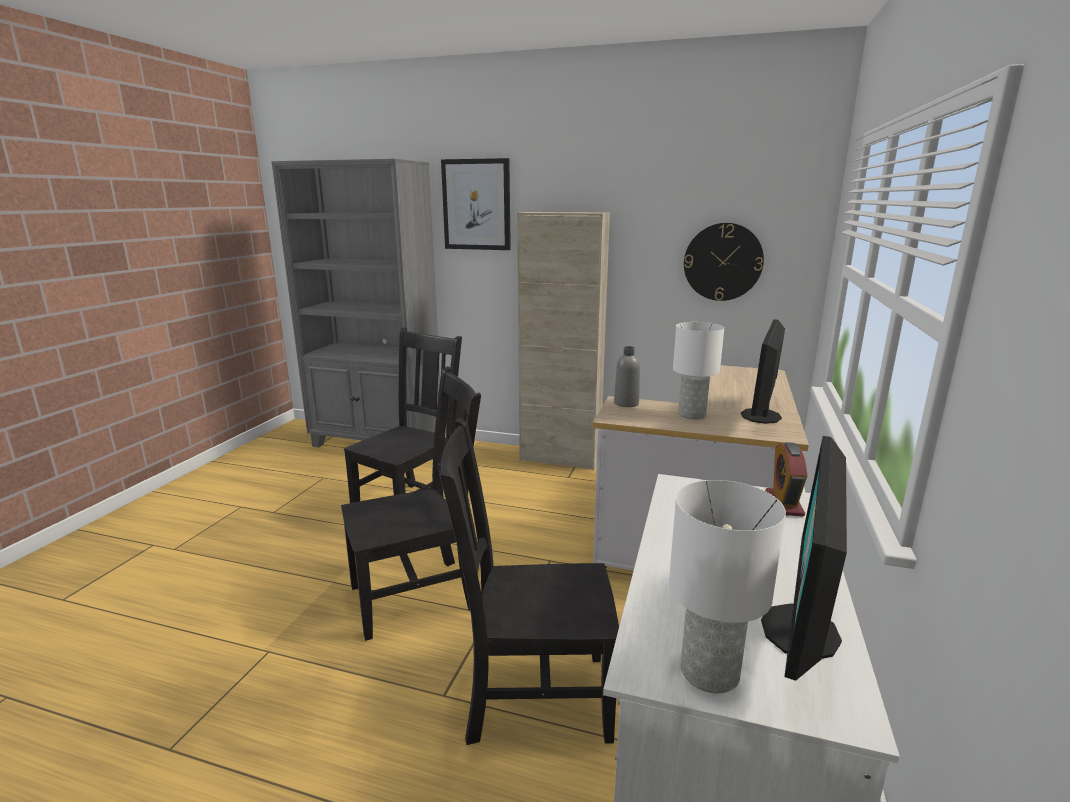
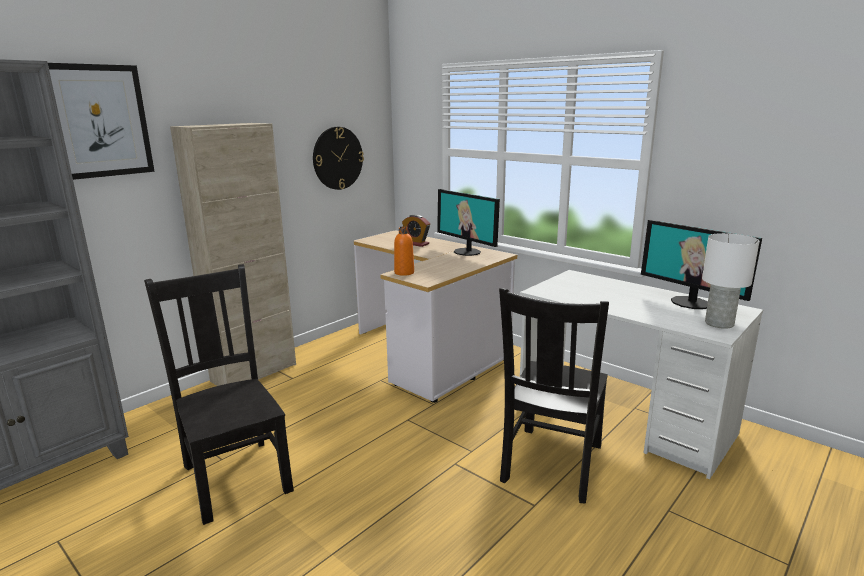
camera: 65 degrees left, 0 degrees up
black chair [341,366,481,641] -> none
grey bottle [614,346,640,407] -> orange bottle [394,226,414,276]
white table lamp [673,322,724,419] -> none
alarm clock [765,442,807,517] -> alarm clock moved to [402,214,430,247]

